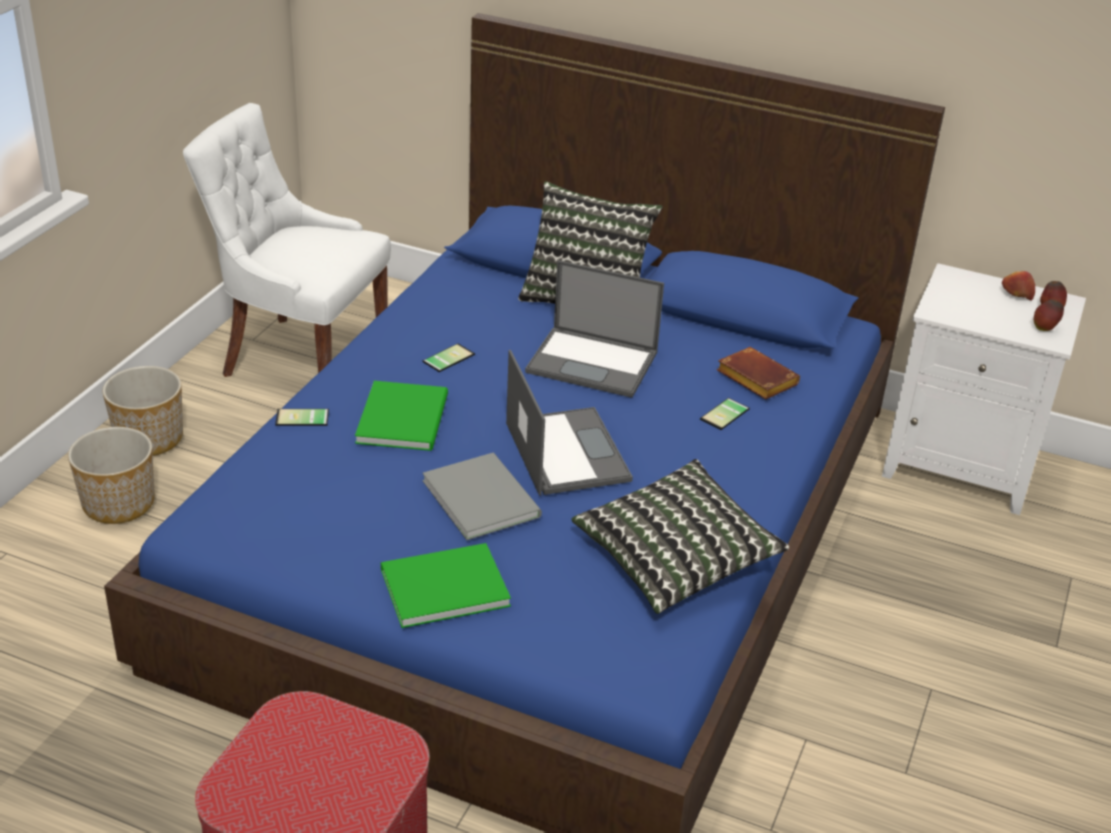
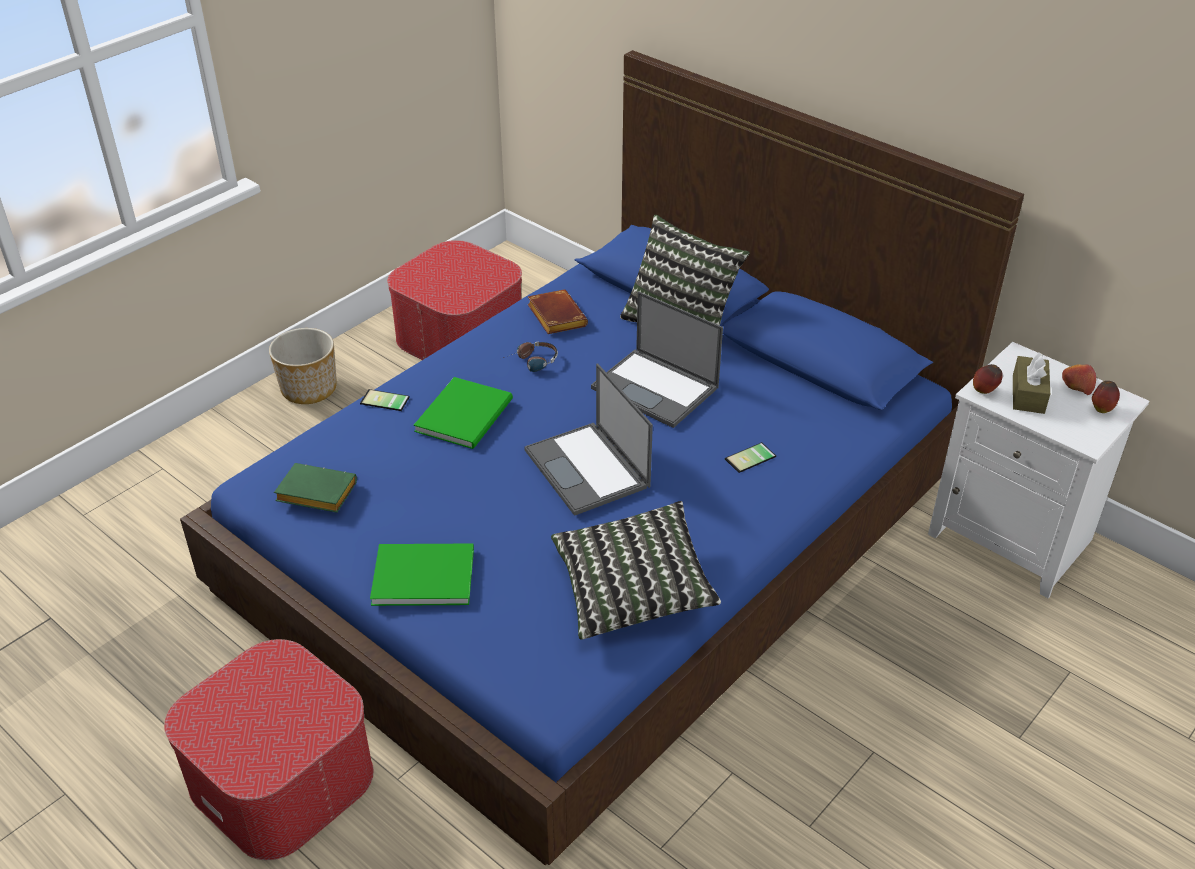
camera: 20 degrees right, 5 degrees up
planter [68,427,155,524] -> none
white chair [183,103,391,377] -> ottoman [387,240,522,360]
phone [423,343,475,372] -> headphones [503,342,558,372]
grey book [423,453,542,540] -> none
laptop [506,350,633,496] -> laptop turned 150 degrees clockwise [524,363,653,516]
brown book [717,347,800,400] -> brown book moved to [528,290,588,334]
apple [1034,299,1064,331] -> apple moved to [973,364,1003,394]
none -> green book [274,463,357,513]
none -> brown tissue box [1013,352,1050,414]

